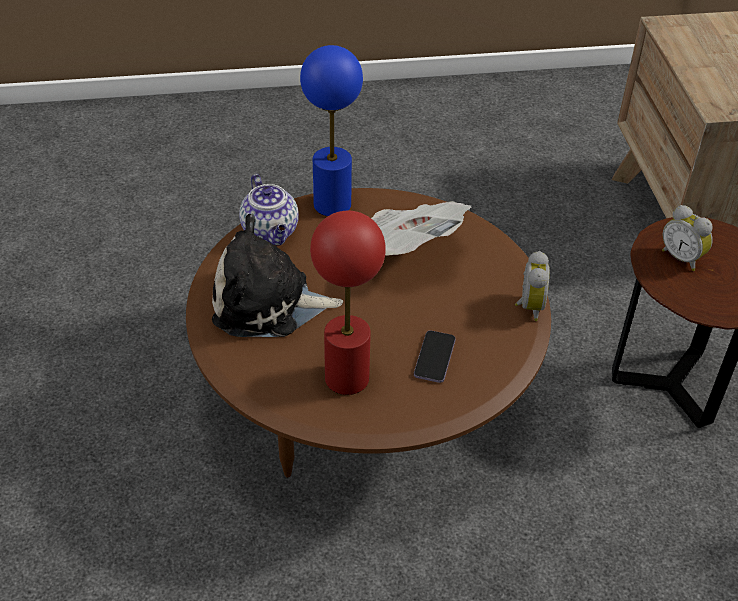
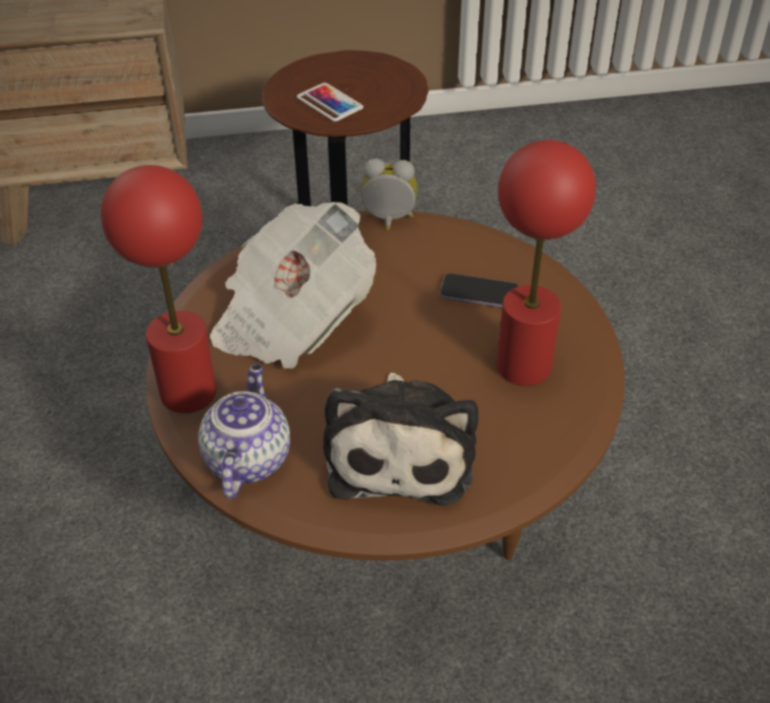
camera: 90 degrees left, 0 degrees up
teapot [239,174,299,246] -> teapot turned 60 degrees counterclockwise [198,364,290,499]
blue table lamp [300,45,363,216] -> red table lamp [101,165,216,413]
alarm clock [662,205,713,271] -> phone [297,83,363,122]

